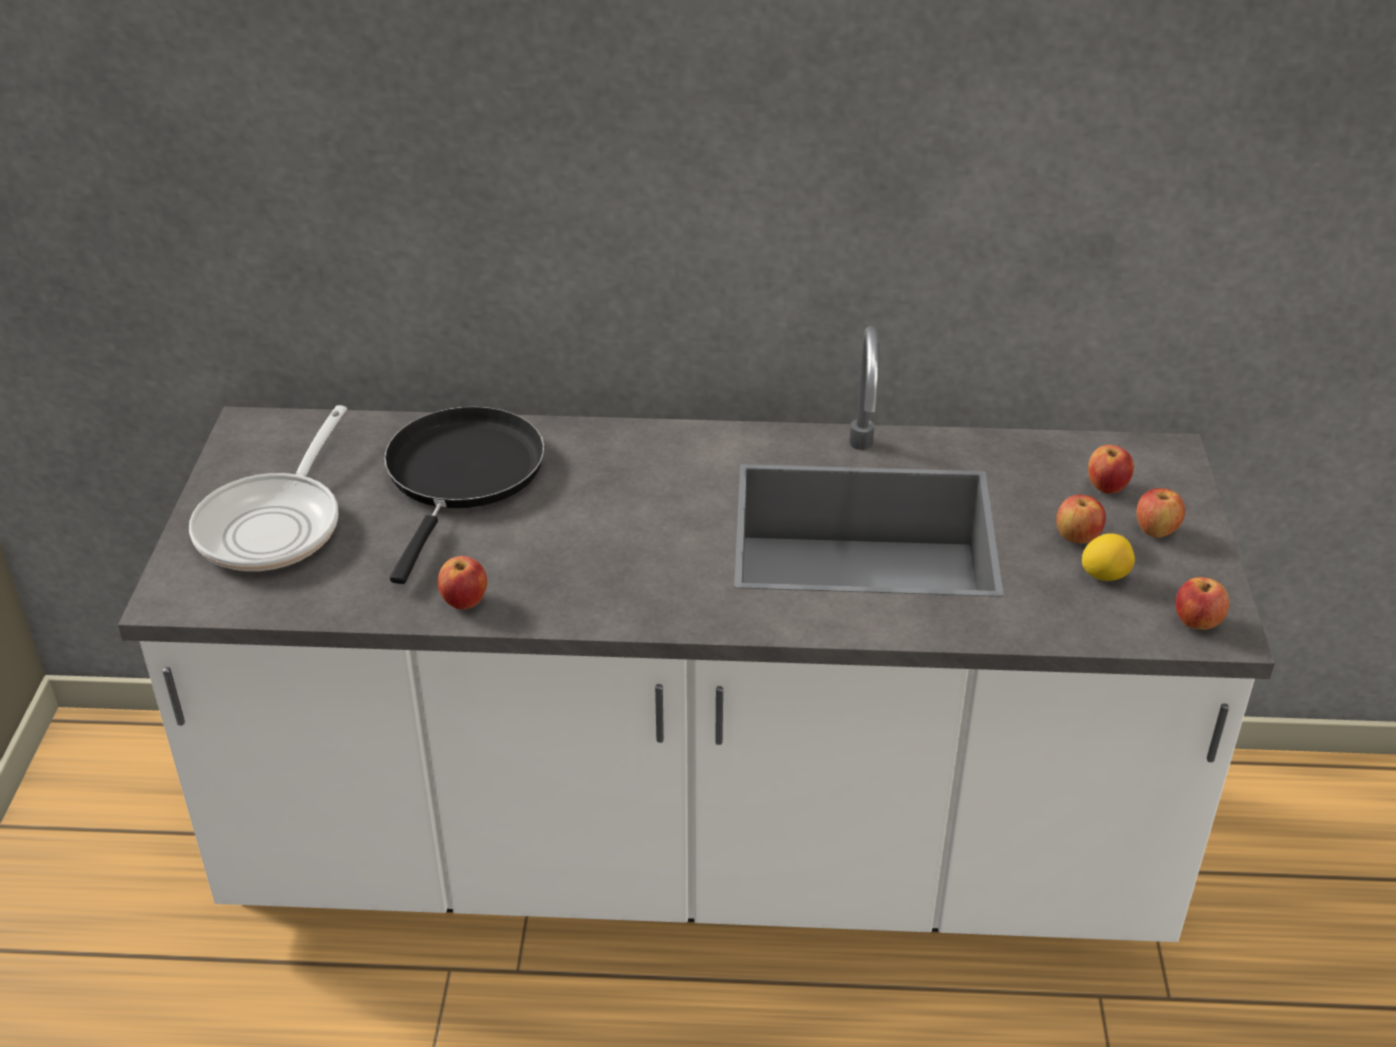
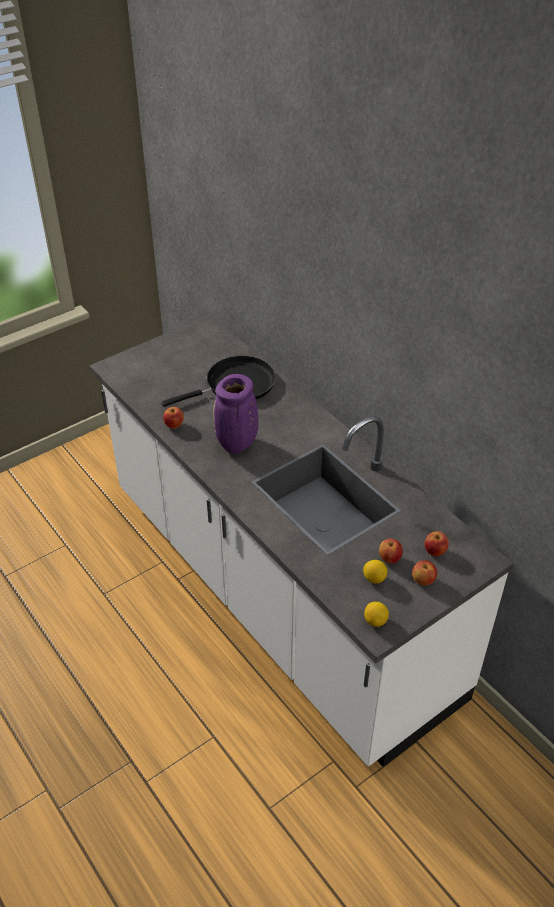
camera: 50 degrees right, 5 degrees up
frying pan [189,405,347,571] -> none
apple [1175,577,1229,630] -> lemon [364,602,389,627]
none -> purple vase [213,374,259,454]

